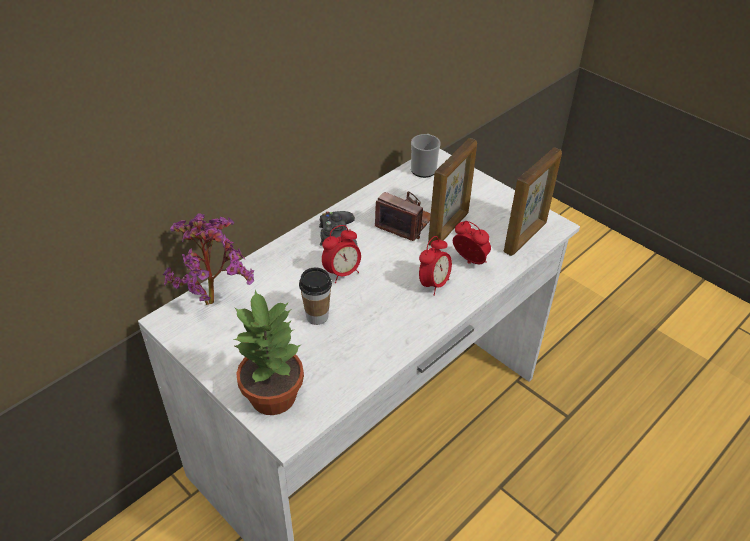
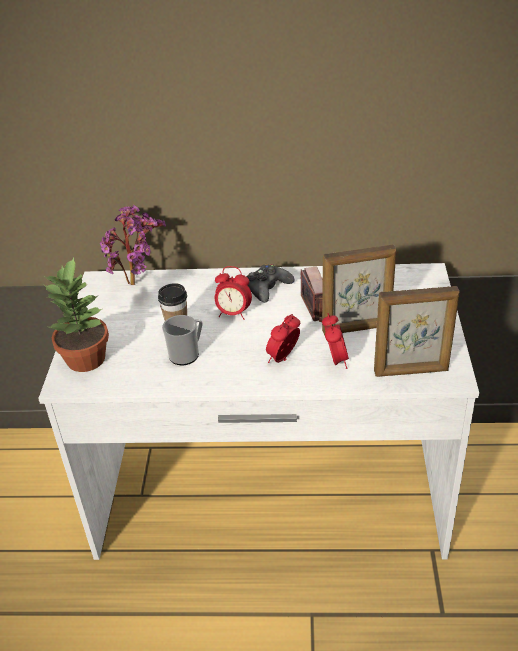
camera: 50 degrees right, 5 degrees down
mug [411,134,440,178] -> mug moved to [162,315,203,365]
alarm clock [419,236,452,296] -> alarm clock turned 135 degrees clockwise [266,314,300,363]

